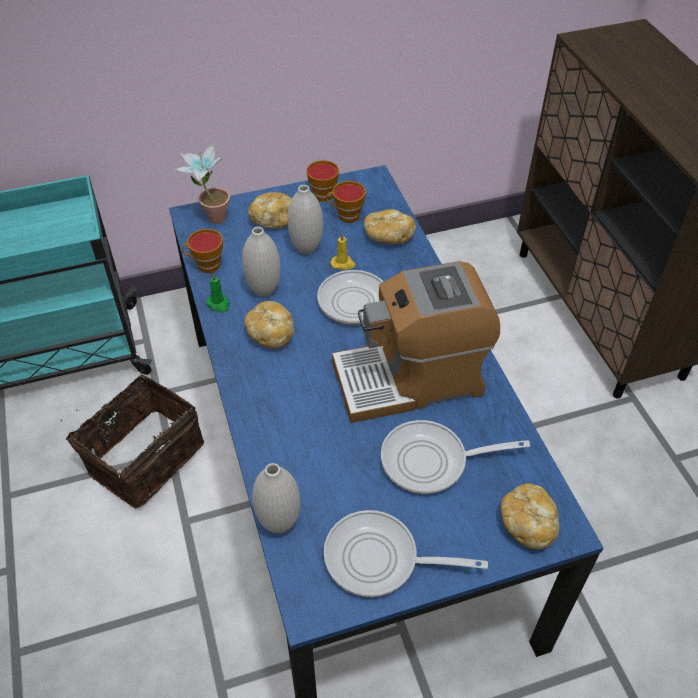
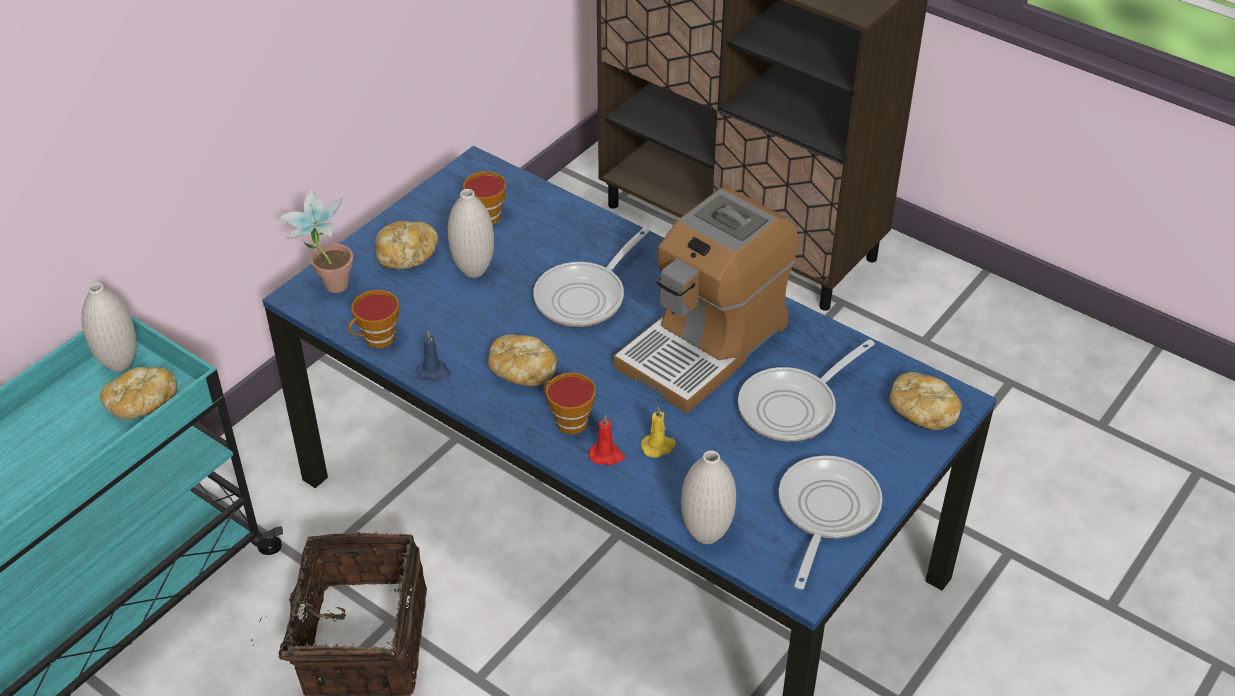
camera: 35 degrees left, 5 degrees down
green candle [206,273,230,313] -> blue candle [417,331,451,381]
white vase [242,227,280,297] -> white vase moved to [81,283,137,372]
cup [307,160,339,201] -> cup moved to [543,373,596,434]
frying pan [324,510,488,597] -> frying pan turned 135 degrees clockwise [779,455,883,589]
yellow candle [331,233,356,270] -> yellow candle moved to [641,406,676,458]
bread [364,209,416,244] -> bread moved to [100,367,177,419]
none -> red candle [588,415,625,465]

